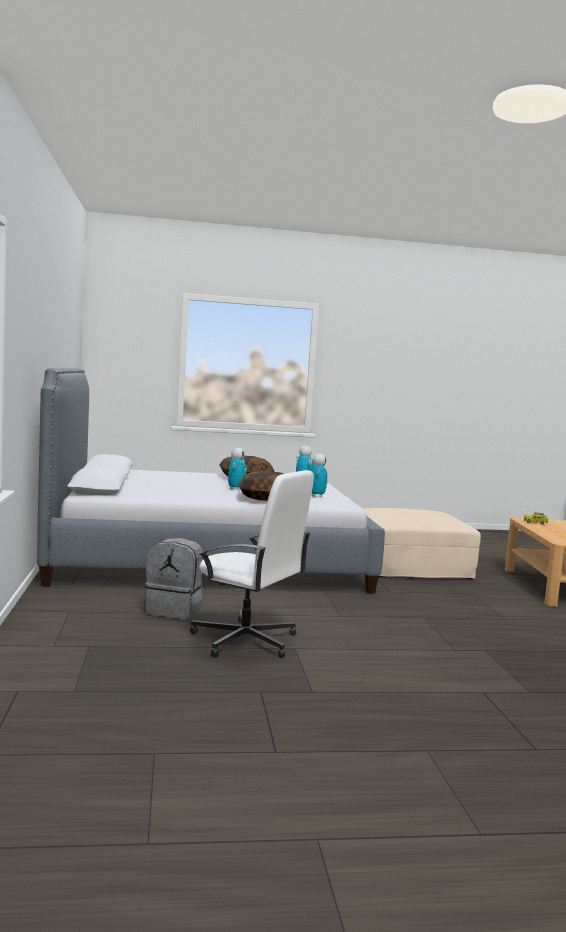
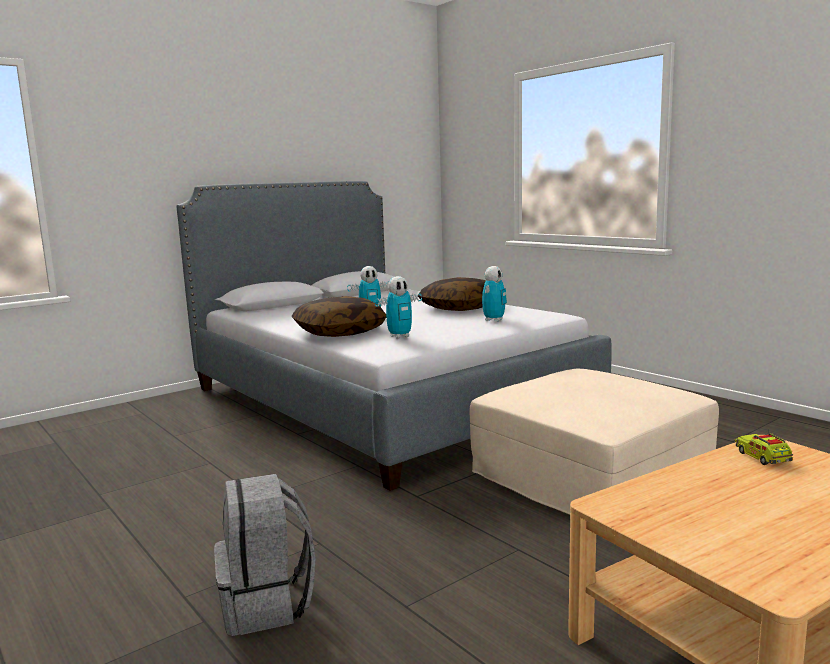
camera: 60 degrees right, 5 degrees up
grey backpack [145,538,203,619] -> grey backpack moved to [214,474,316,636]
white office chair [190,470,314,658] -> none

